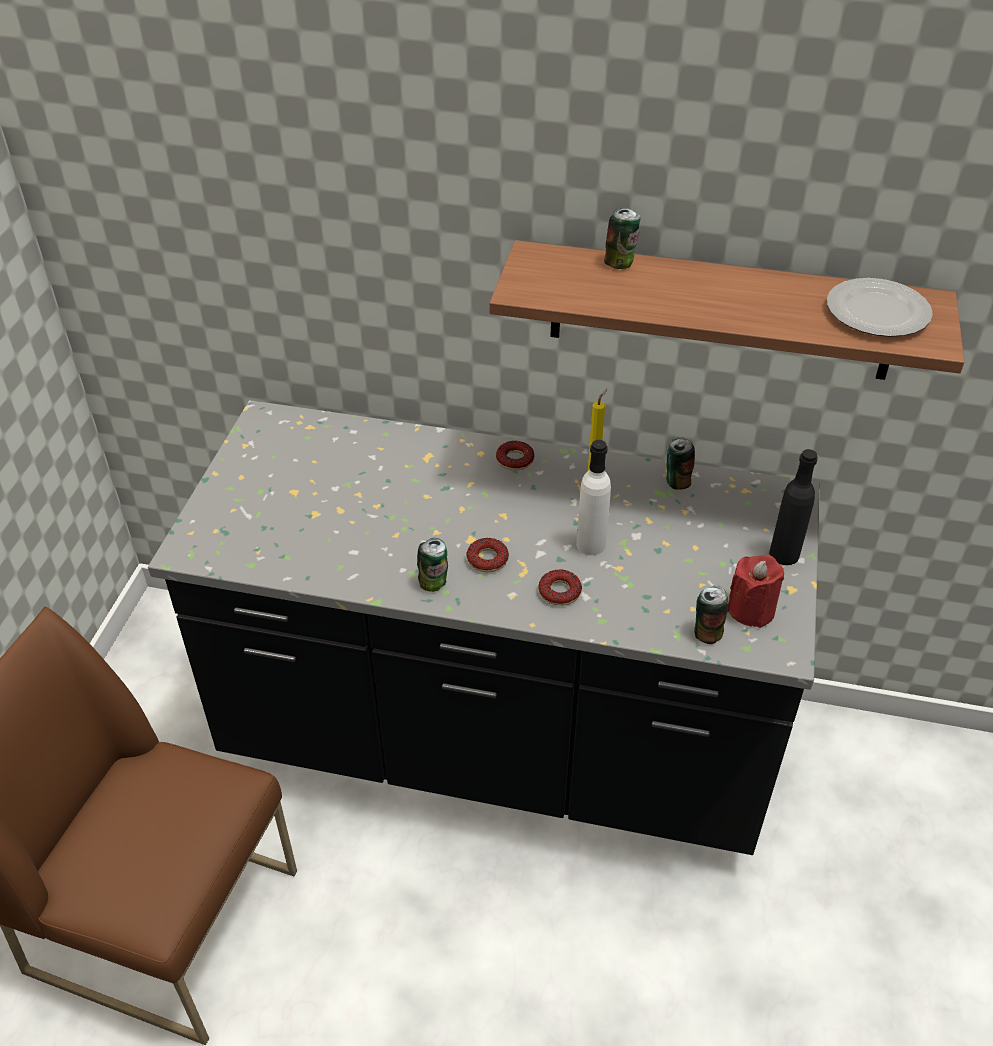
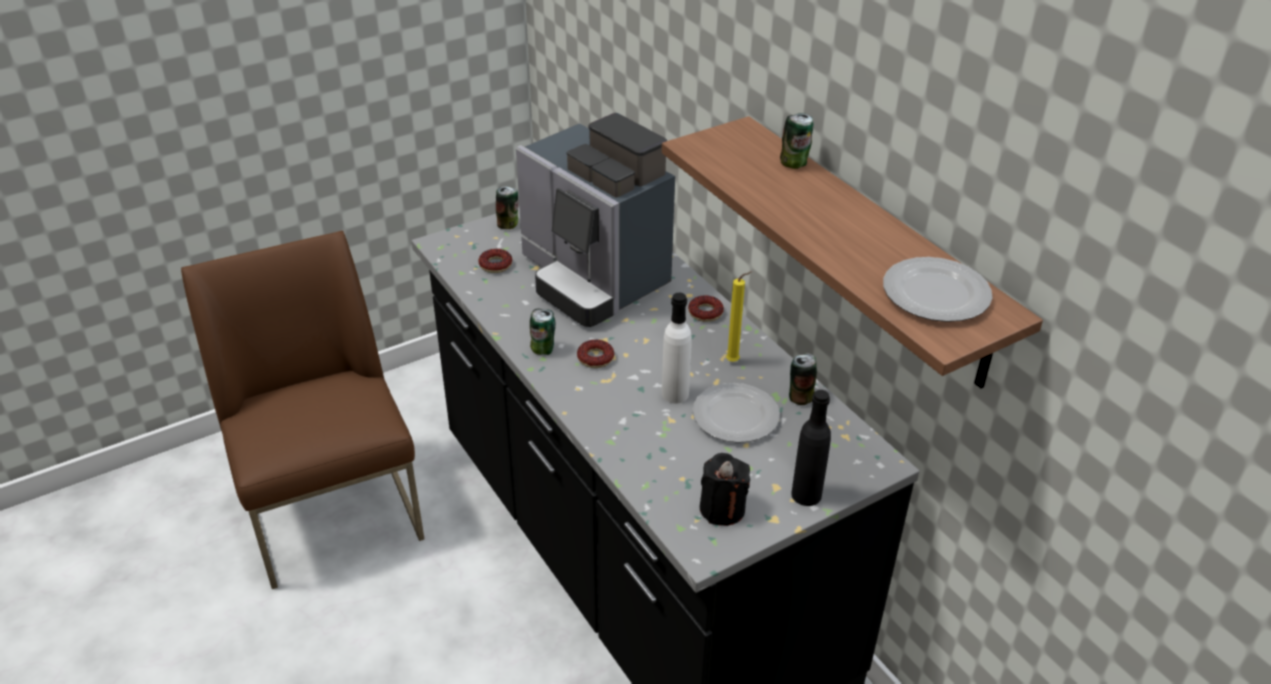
camera: 45 degrees right, 5 degrees down
donut [538,569,582,606] -> donut moved to [478,249,512,273]
can [694,585,728,644] -> can moved to [496,186,518,229]
red candle [727,555,784,628] -> black candle [700,453,750,526]
none -> coffee machine [516,113,675,327]
none -> plate [693,383,780,443]

